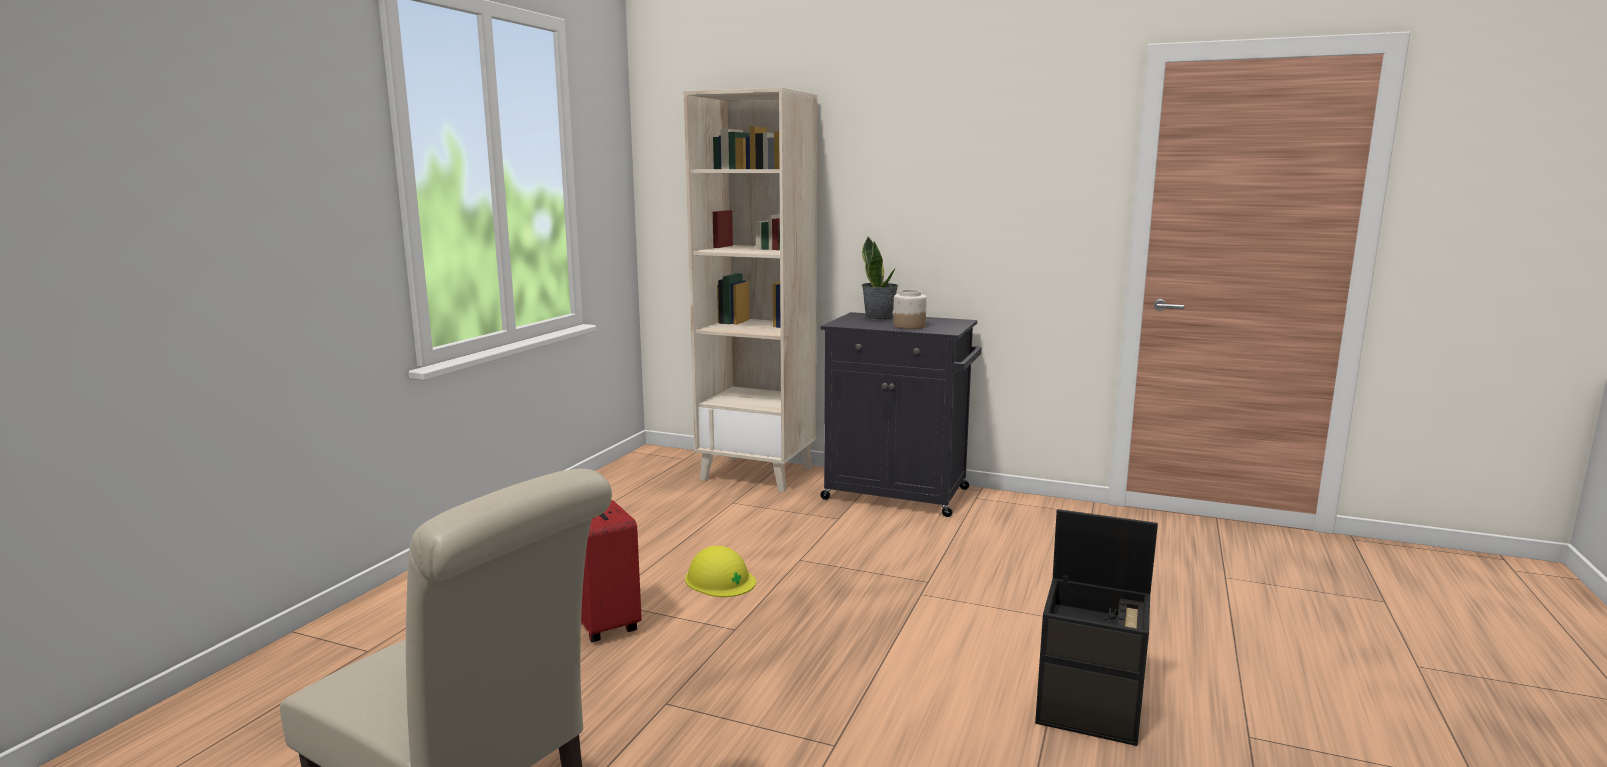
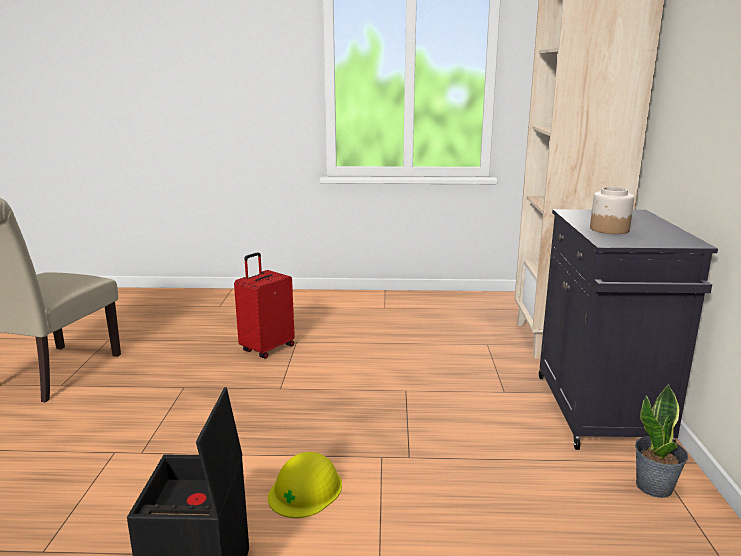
camera: 70 degrees right, 5 degrees up
yellow hard hat [685,546,756,597] -> yellow hard hat moved to [268,452,342,518]
potted plant [862,237,898,320] -> potted plant moved to [635,384,688,498]

